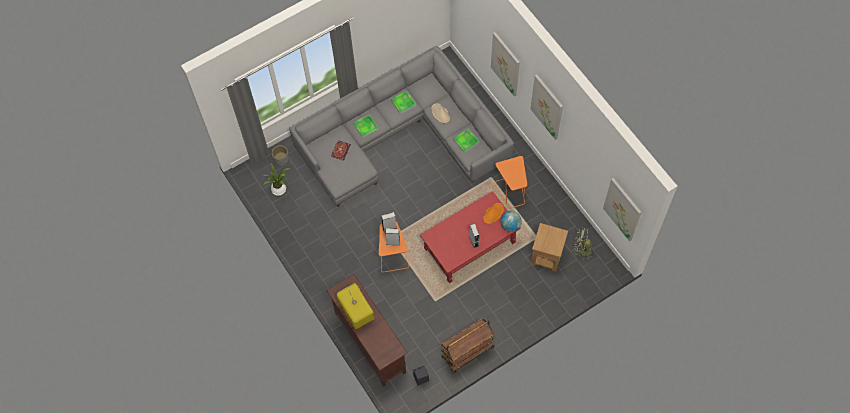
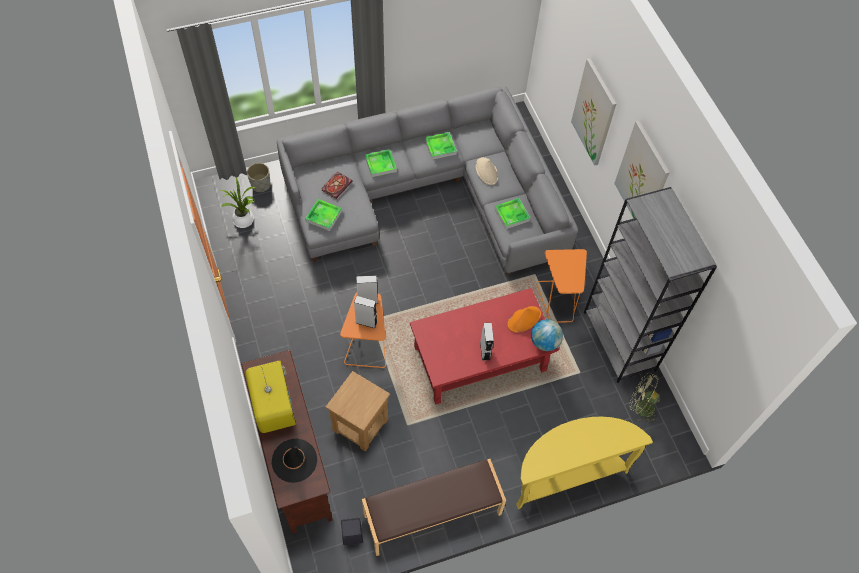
camera: 10 degrees right, 5 degrees down
brown cart [441,318,495,374] -> brown bench [362,459,506,556]
brown side table [531,223,568,272] -> brown side table moved to [326,371,390,452]
picture [603,178,641,241] -> none
none -> black hat [272,439,317,483]
none -> tray [305,199,342,231]
none -> yellow console table [516,417,653,509]
none -> grey bookcase [584,187,717,383]

